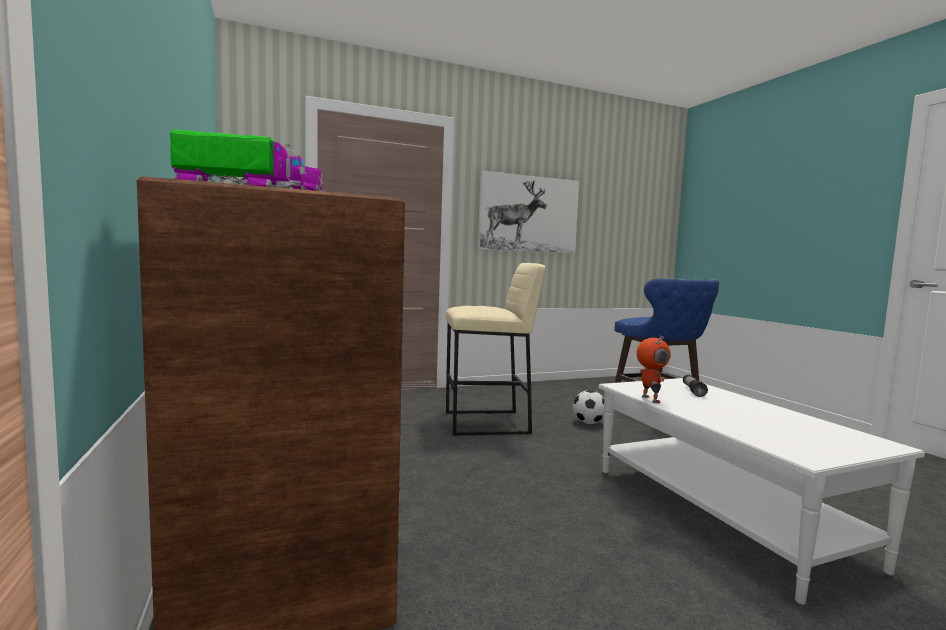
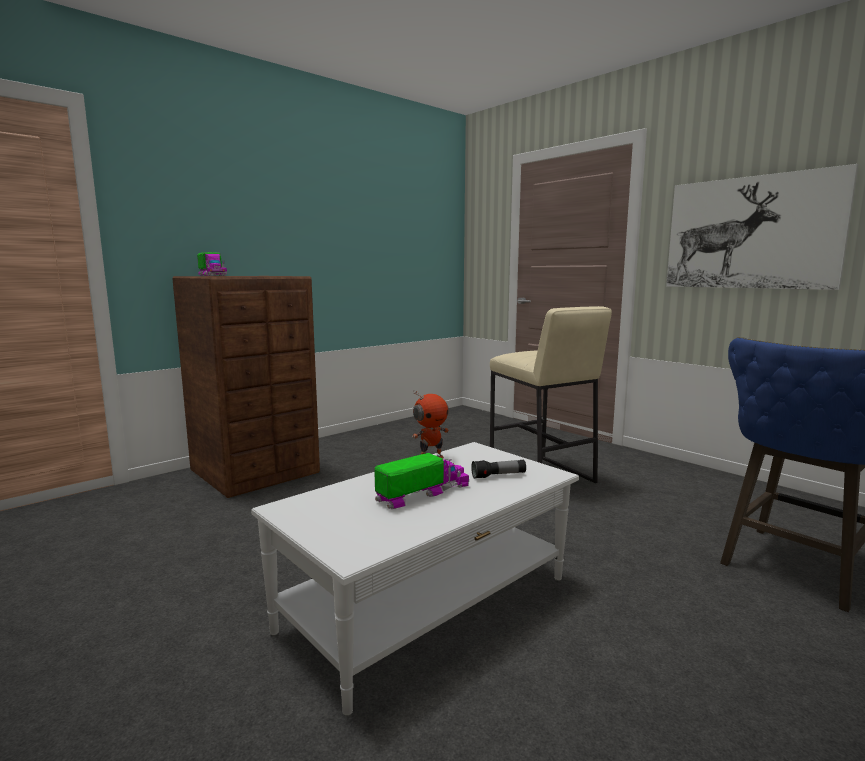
camera: 70 degrees right, 5 degrees up
football [573,390,604,424] -> none
none -> toy truck [374,453,469,509]

